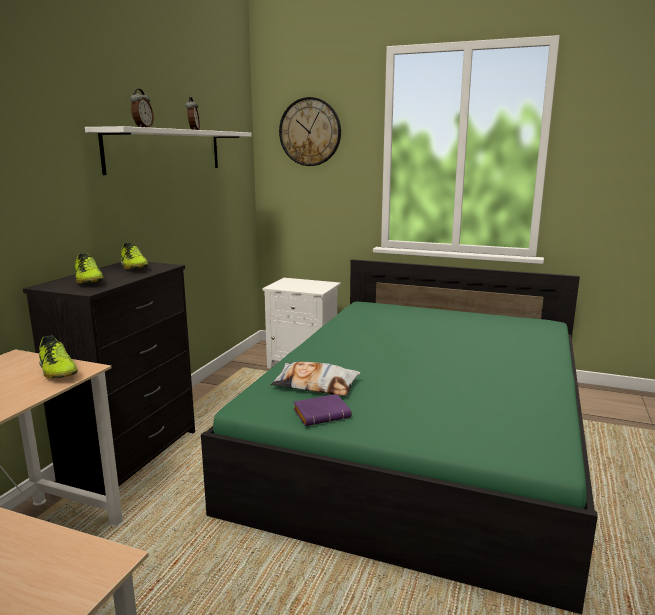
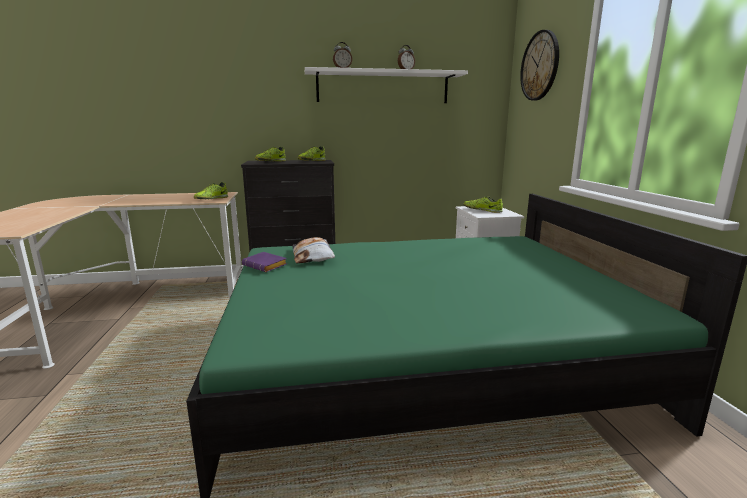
camera: 60 degrees right, 0 degrees up
none -> shoe [463,196,503,213]

